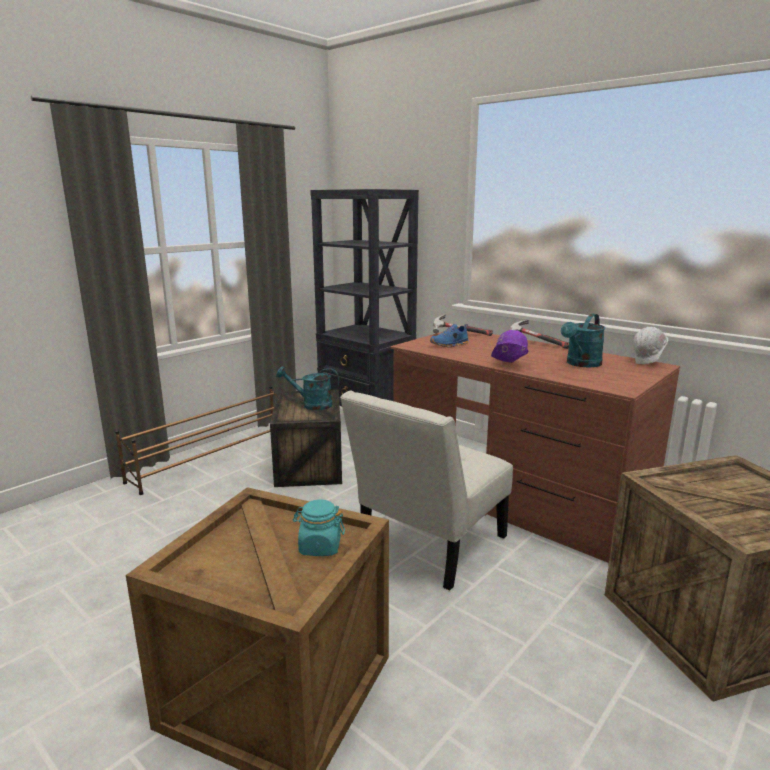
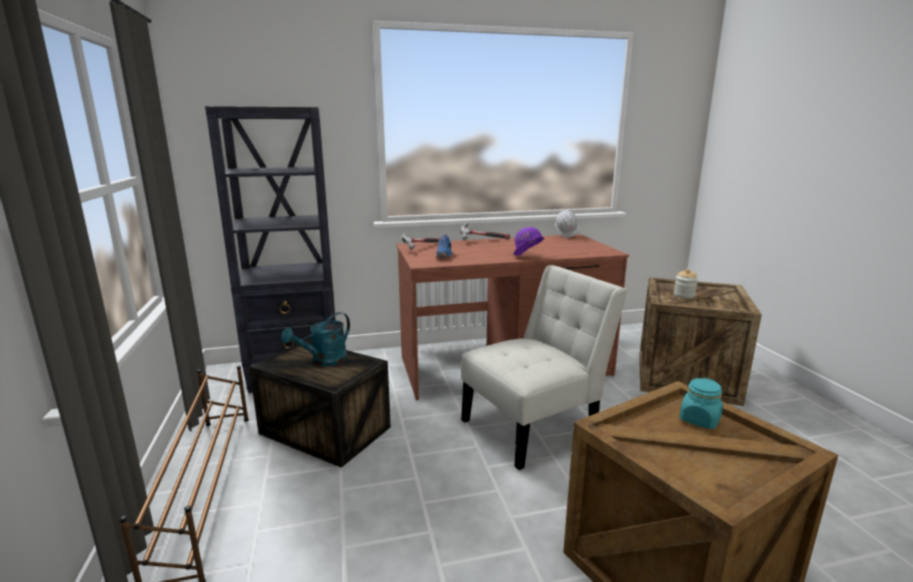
camera: 55 degrees left, 0 degrees up
white chair [340,391,513,591] -> white chair turned 105 degrees counterclockwise [461,265,628,470]
turquoise watering can [561,314,605,367] -> none
none -> jar [674,269,698,298]

